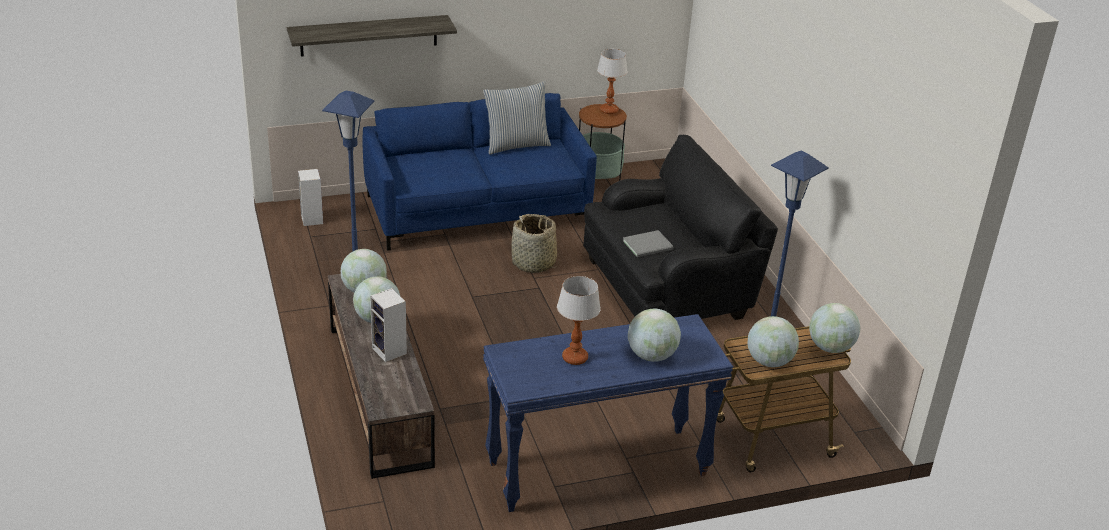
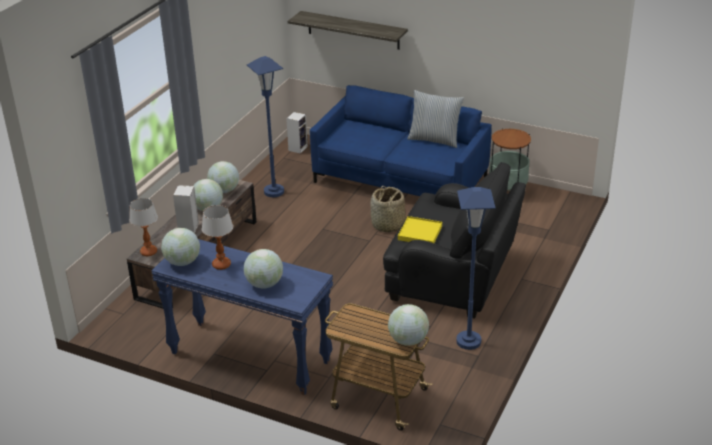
camera: 45 degrees right, 0 degrees up
table lamp [597,49,627,114] -> table lamp moved to [129,198,158,256]
grey book [623,230,674,257] -> yellow tray [398,216,442,243]
globe [748,316,799,367] -> globe moved to [161,228,200,266]

